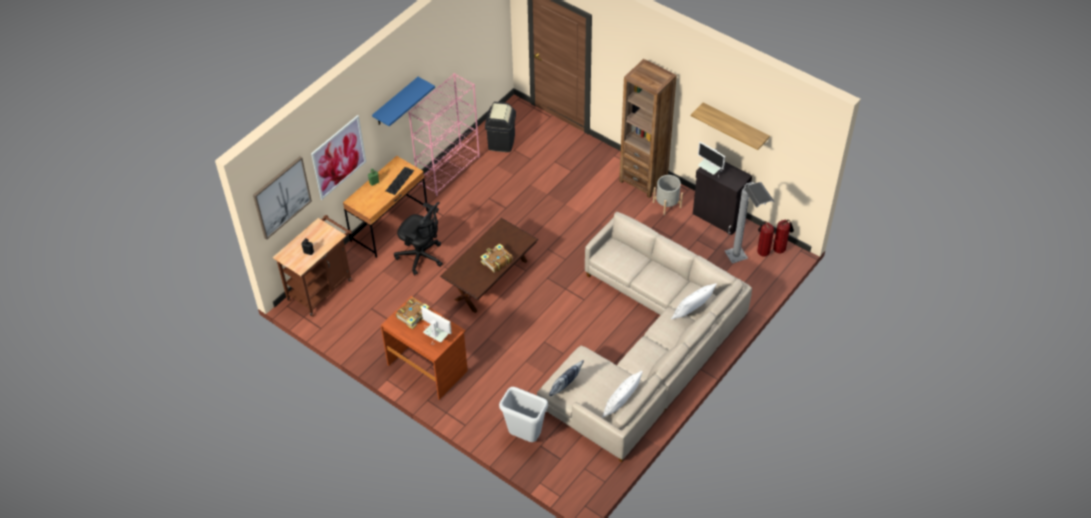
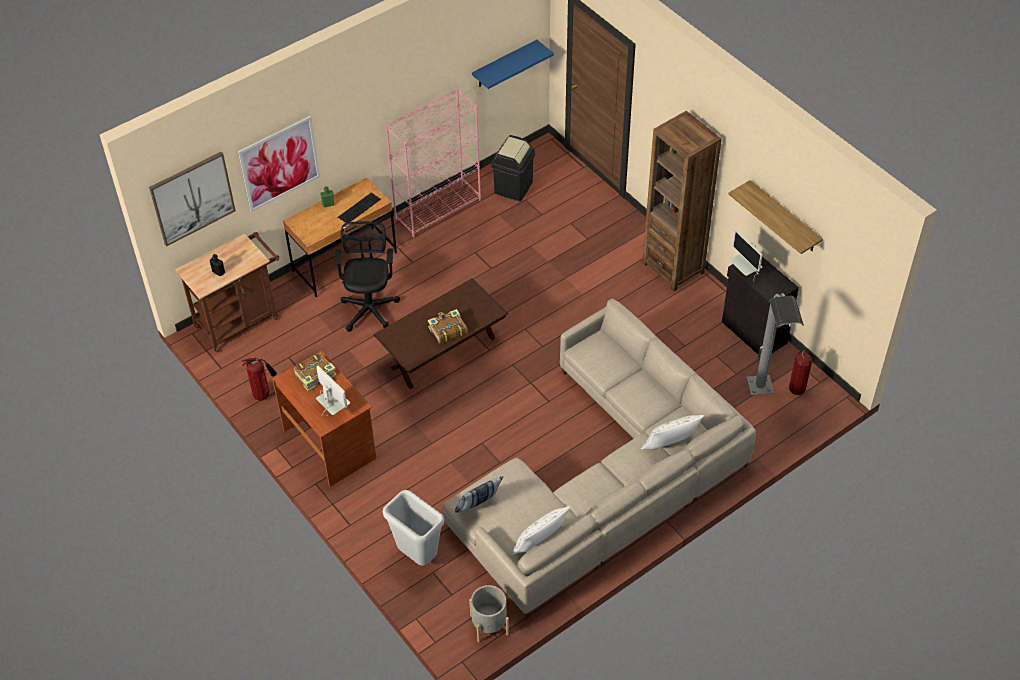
camera: 15 degrees right, 0 degrees up
blue shelf [372,77,435,127] -> blue shelf moved to [472,40,554,89]
black office chair [394,202,443,275] -> black office chair turned 135 degrees counterclockwise [334,221,400,332]
grey planter [653,175,683,215] -> grey planter moved to [469,585,509,642]
fire extinguisher [773,219,794,254] -> fire extinguisher moved to [242,357,277,401]

